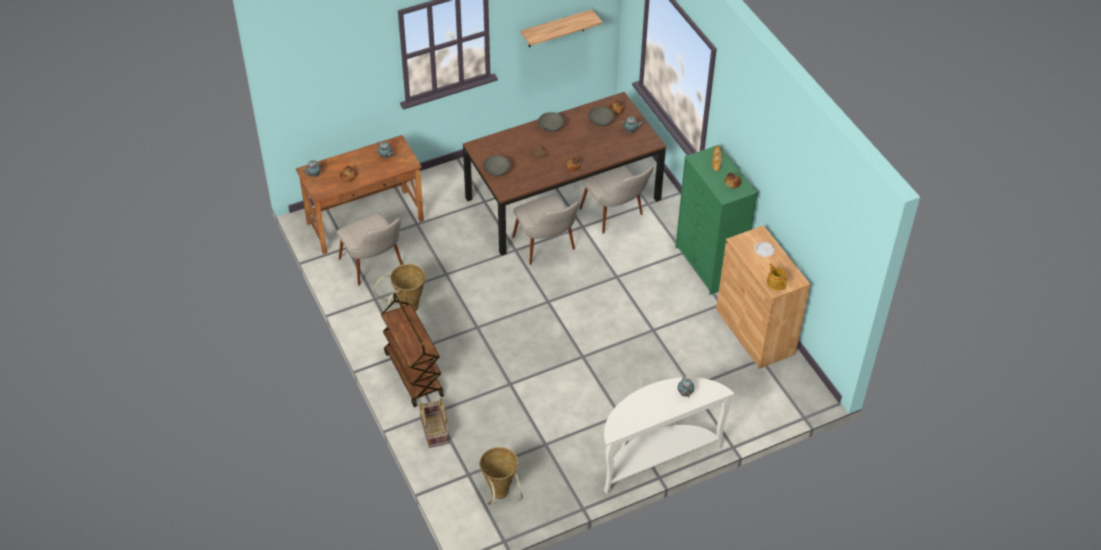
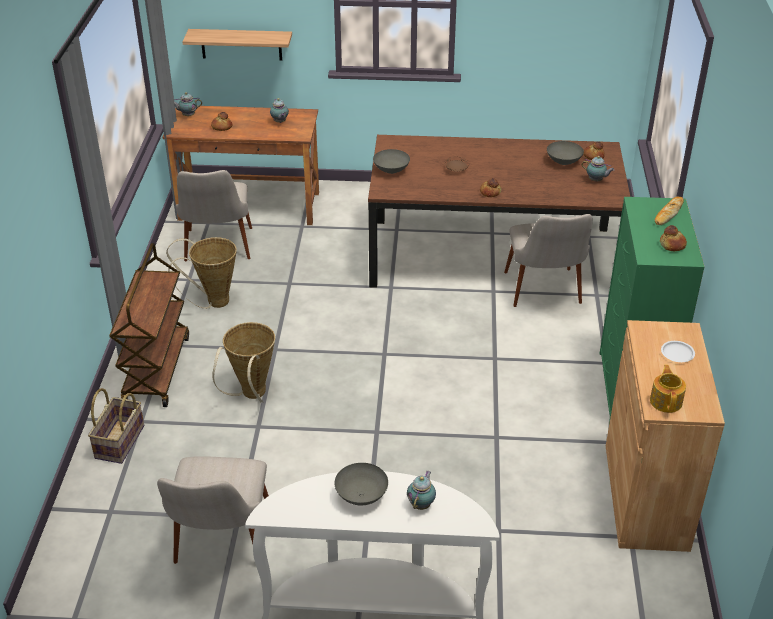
camera: 30 degrees right, 10 degrees down
basket [480,447,523,506] -> basket moved to [212,322,275,402]
beige chair [512,194,580,265] -> beige chair moved to [157,456,269,564]
shelf [521,9,603,47] -> shelf moved to [182,29,292,61]
grey bowl [538,112,565,132] -> grey bowl moved to [335,463,388,505]

